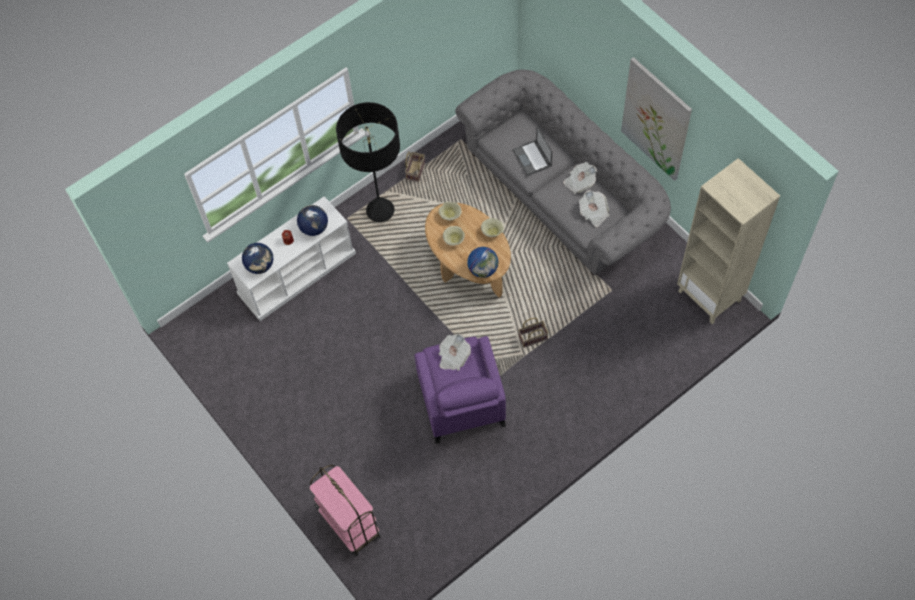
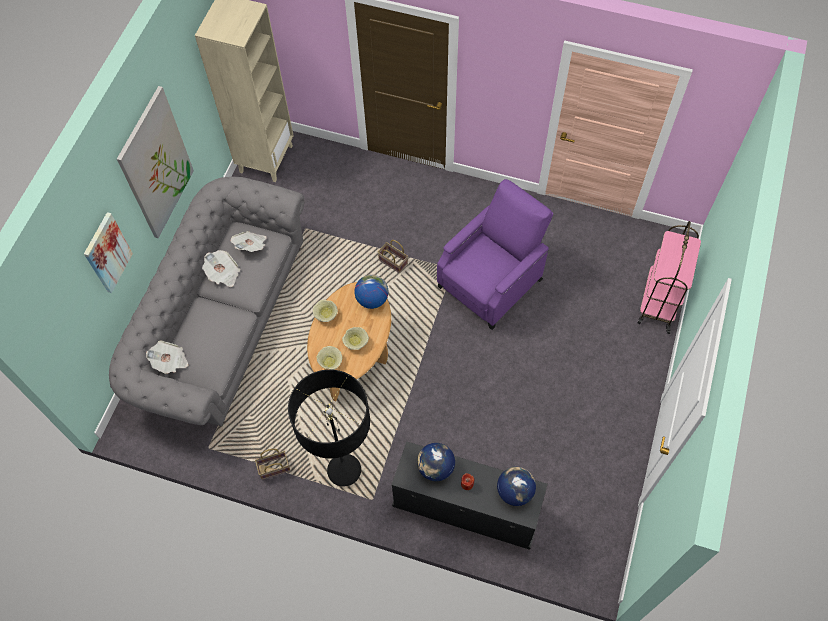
camera: 125 degrees left, 0 degrees up
white tv stand [227,196,356,321] -> black tv stand [392,441,548,550]
newspaper [439,334,471,371] -> newspaper moved to [146,340,188,374]
laptop [513,126,552,176] -> none
none -> picture [84,212,133,293]

